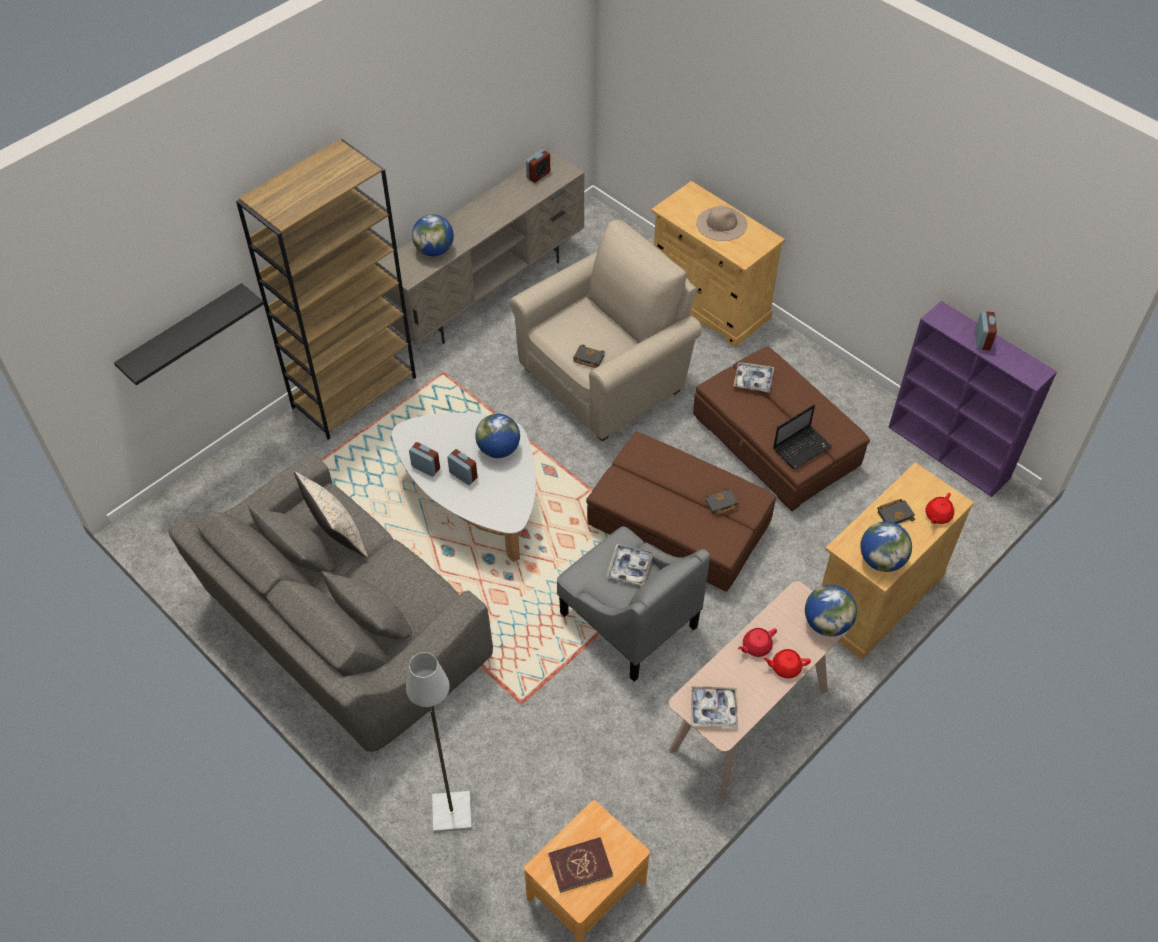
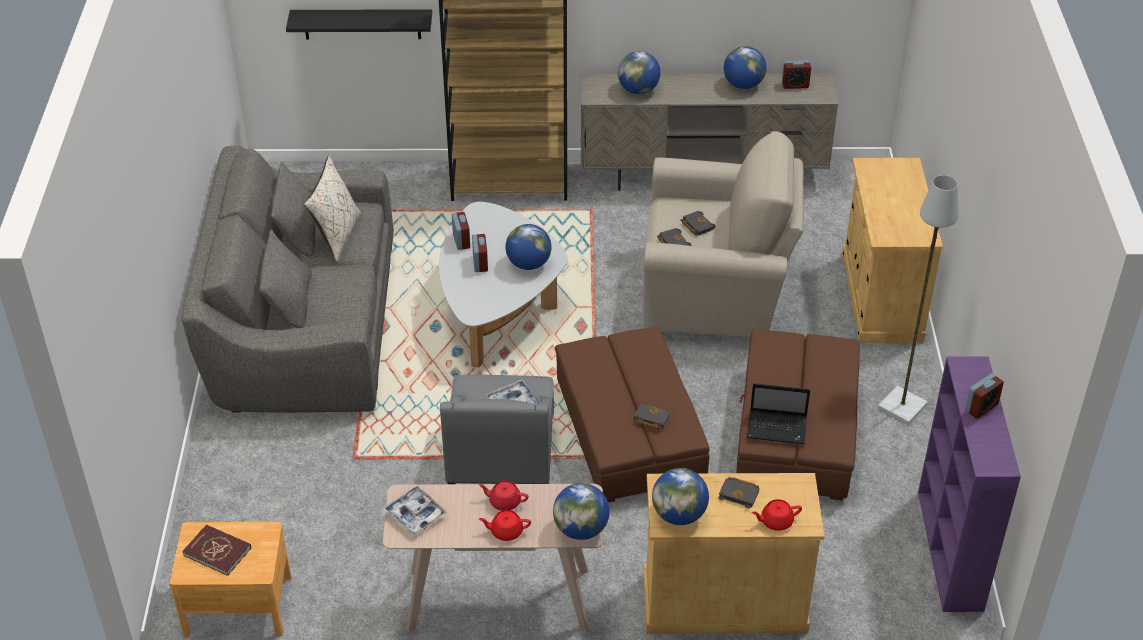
camera: 45 degrees right, 10 degrees down
grey floor lamp [406,652,472,833] -> grey floor lamp moved to [878,175,959,425]
beige hat [696,205,748,241] -> none
tray [734,362,774,393] -> none
red teapot [763,649,811,679] -> red teapot turned 45 degrees counterclockwise [479,510,531,541]
none -> black book [680,211,716,236]
none -> globe [724,46,766,89]

